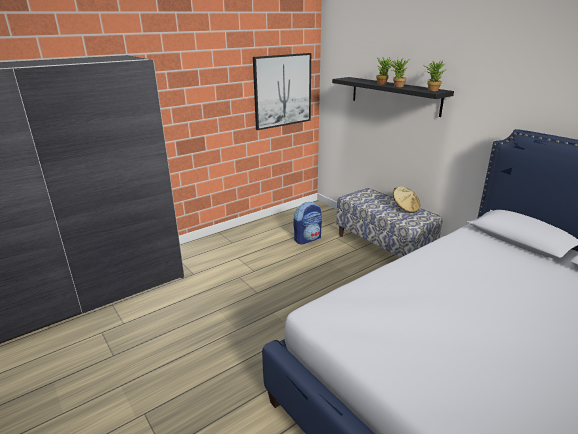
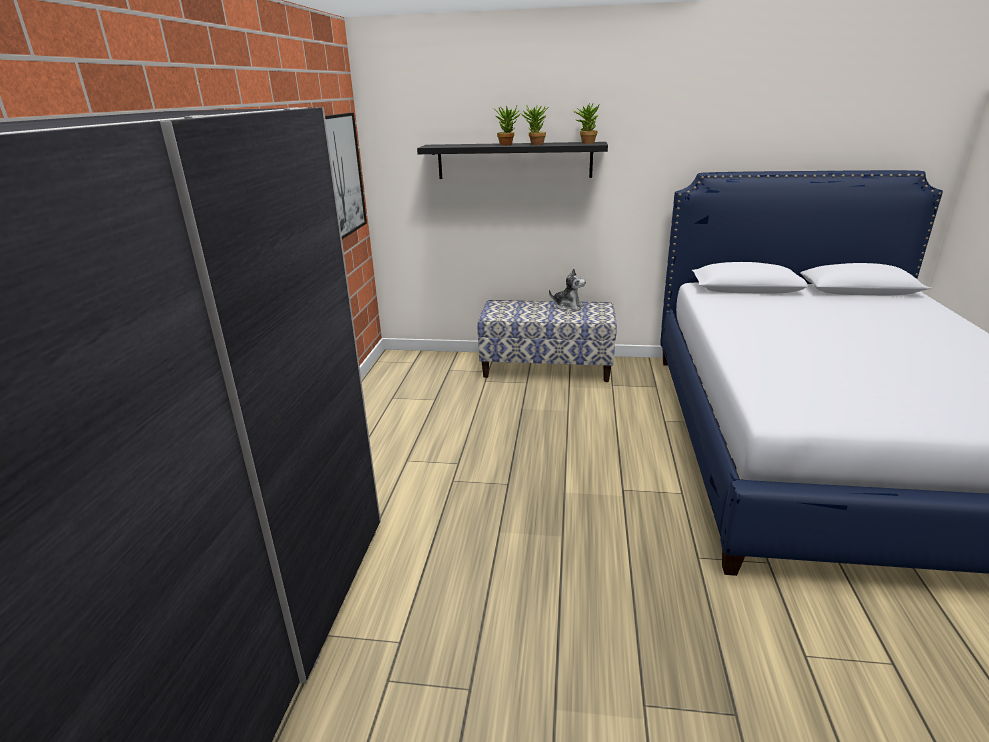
camera: 45 degrees left, 0 degrees up
backpack [293,202,322,244] -> none
beige hat [393,186,420,213] -> plush toy [549,268,586,311]

